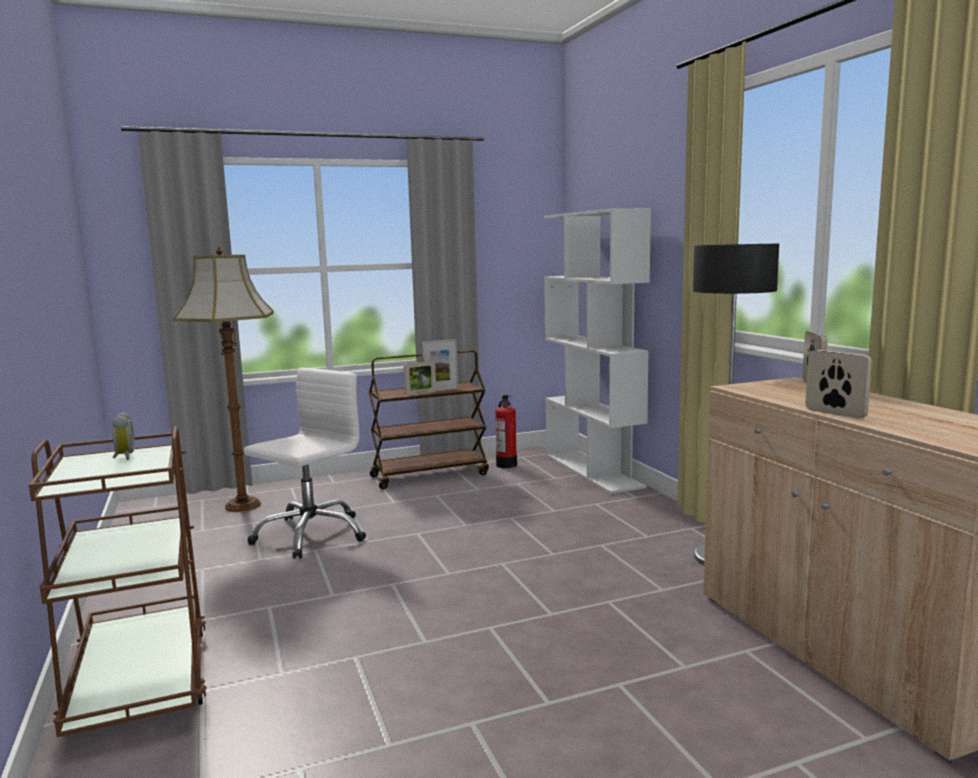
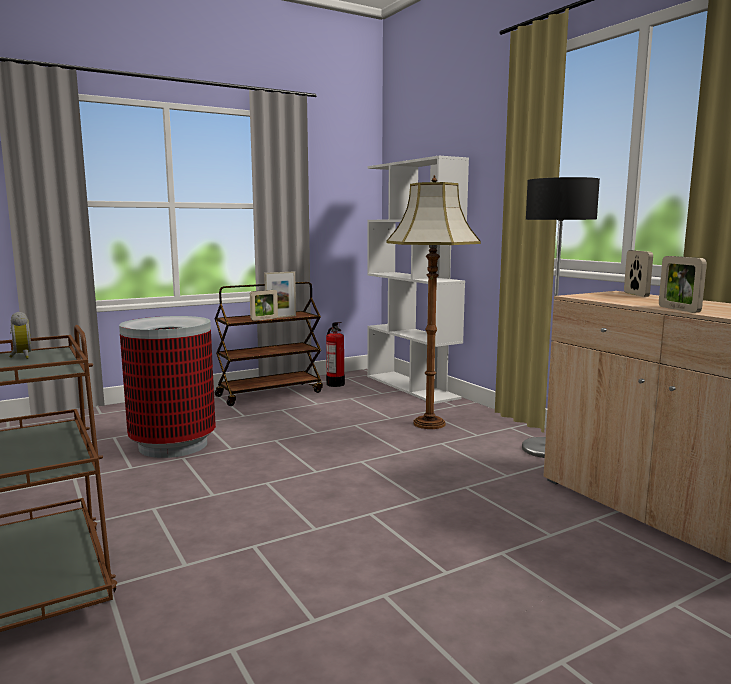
camera: 10 degrees left, 0 degrees up
floor lamp [173,246,274,512] -> floor lamp moved to [387,175,481,429]
white office chair [244,368,366,559] -> trash can [119,316,216,458]
picture frame [805,350,872,418] -> picture frame turned 150 degrees counterclockwise [659,256,707,313]

